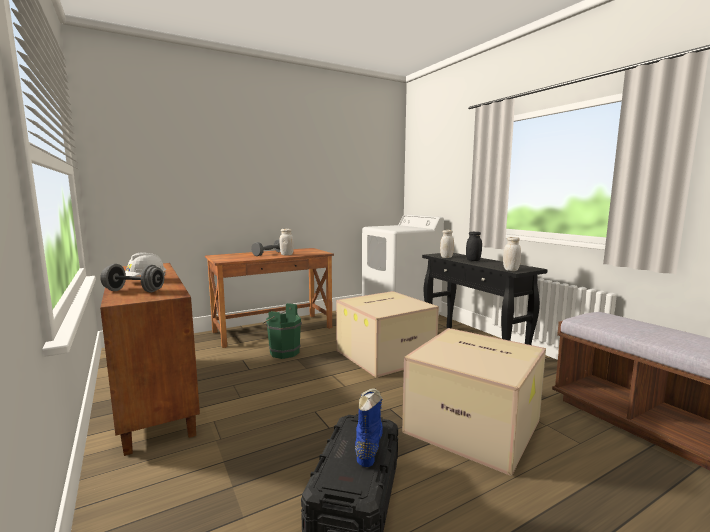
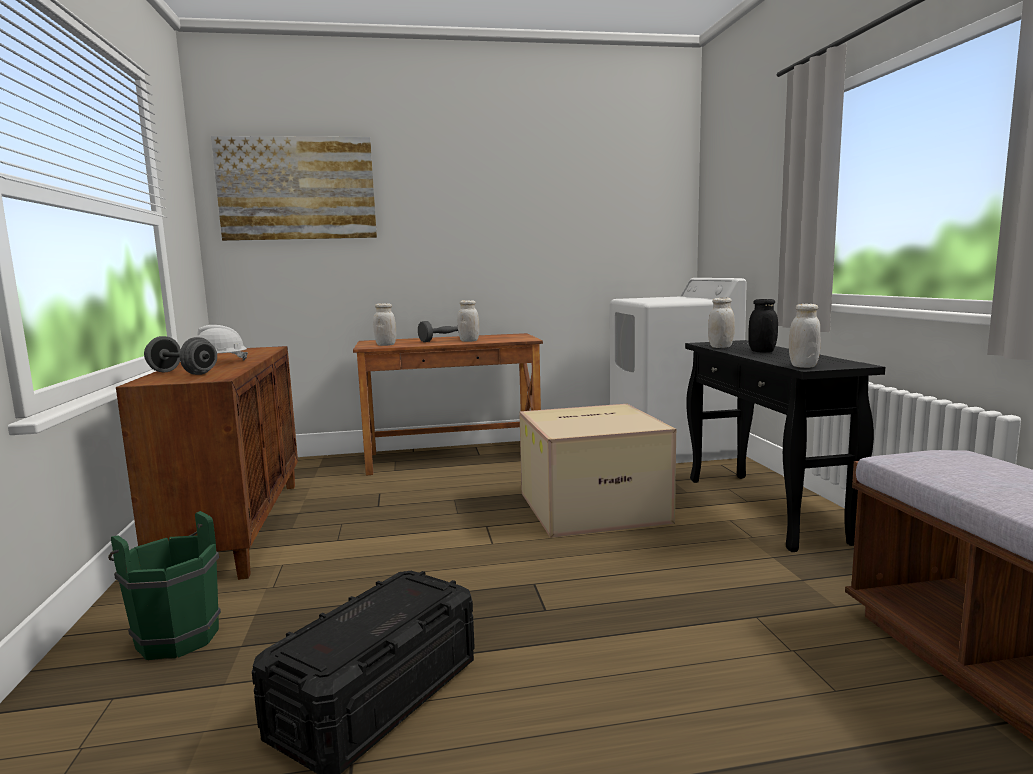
camera: 20 degrees right, 0 degrees up
green bucket [262,303,302,359] -> green bucket moved to [108,511,221,660]
blue boot [355,388,383,467] -> none
cardboard box [402,328,546,476] -> none
none -> picture [211,136,377,241]
none -> white jar [373,303,396,346]

